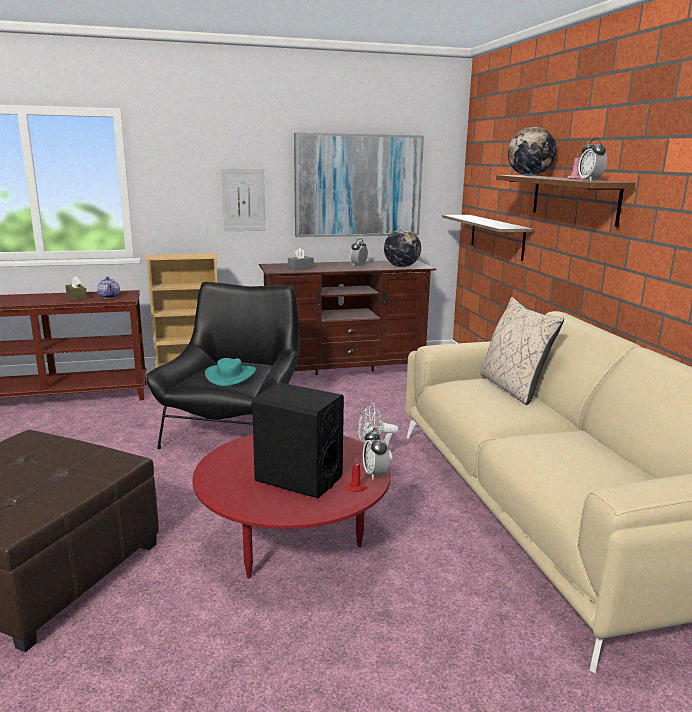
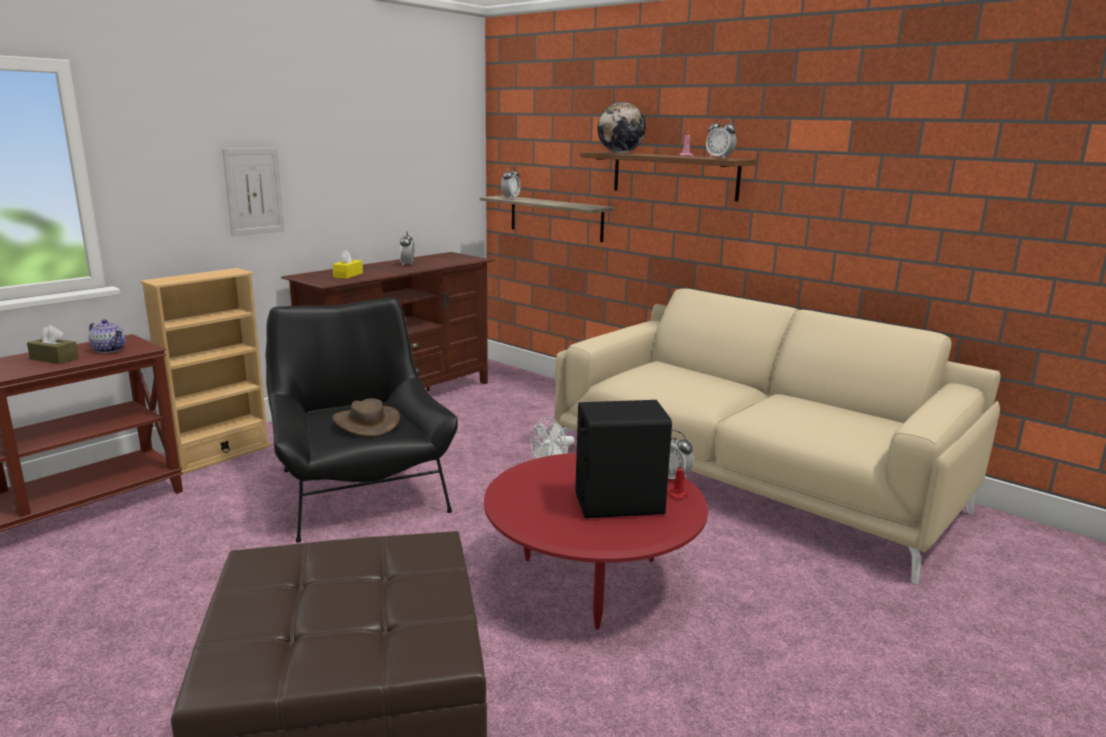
camera: 35 degrees left, 0 degrees up
turquoise hat [205,358,256,386] -> brown hat [332,398,400,437]
grey tissue box [288,248,314,270] -> yellow tissue box [332,250,363,279]
picture [294,133,424,237] -> none
globe [384,229,421,267] -> none
beige pillow [480,297,564,405] -> none
none -> alarm clock [501,167,520,199]

